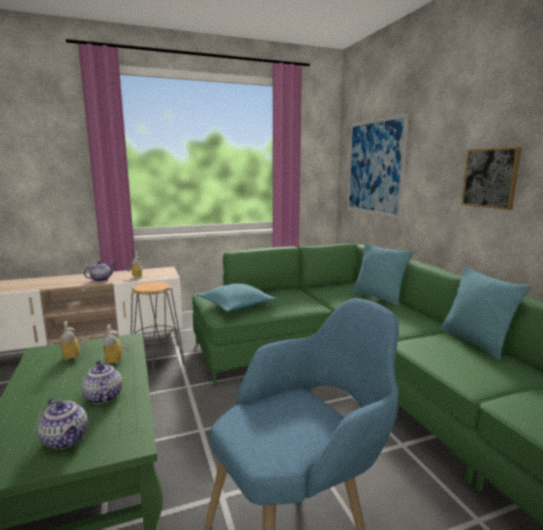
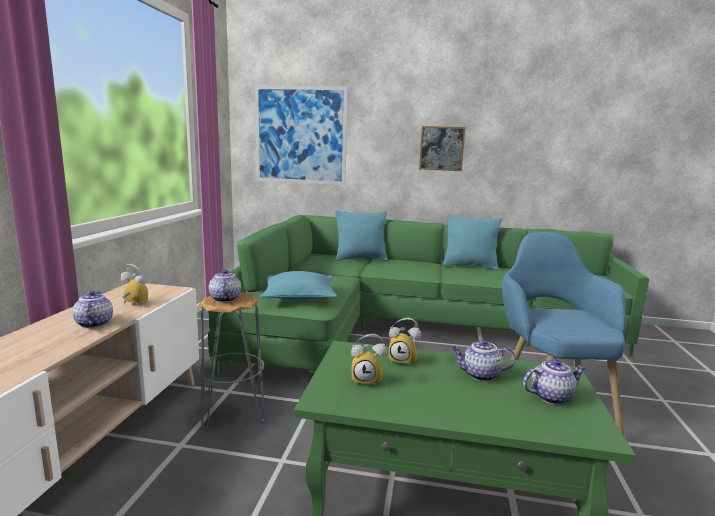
camera: 60 degrees left, 0 degrees up
none -> teapot [209,270,241,302]

